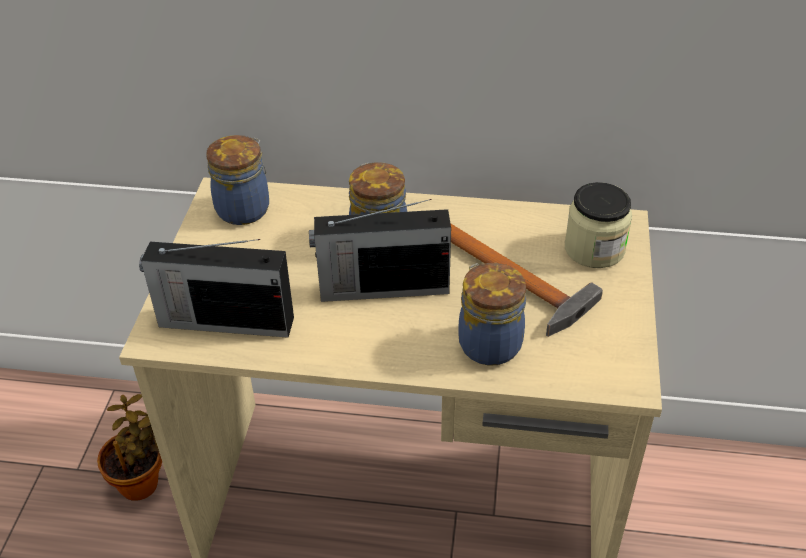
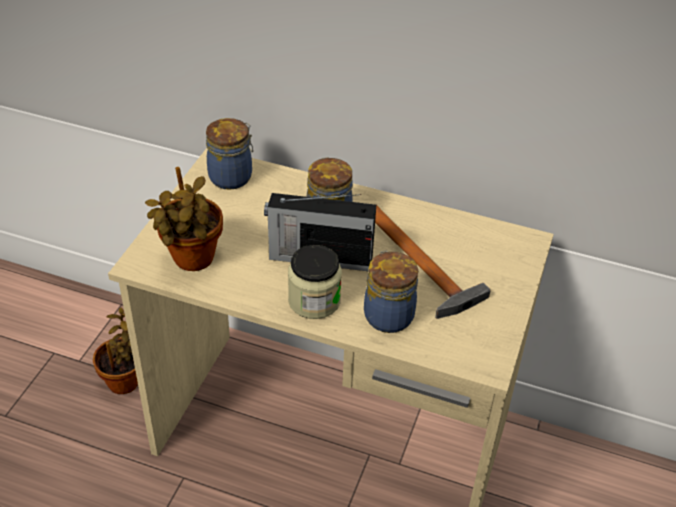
camera: 10 degrees right, 0 degrees up
radio [139,239,294,338] -> potted plant [145,167,223,271]
jar [565,182,632,268] -> jar moved to [288,245,342,319]

